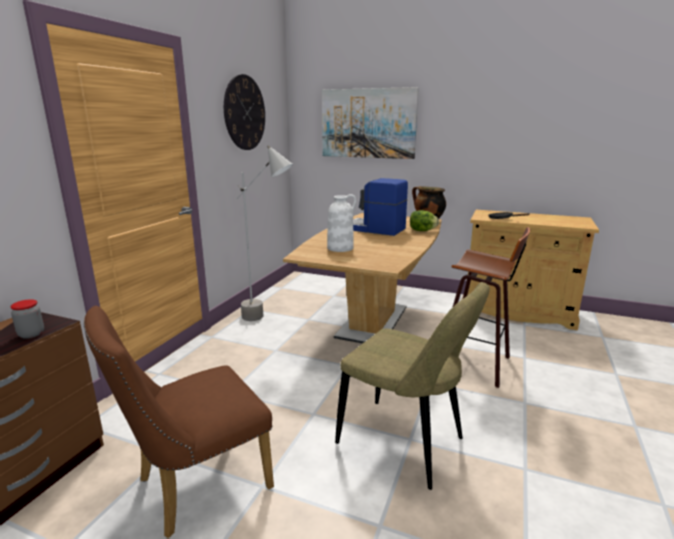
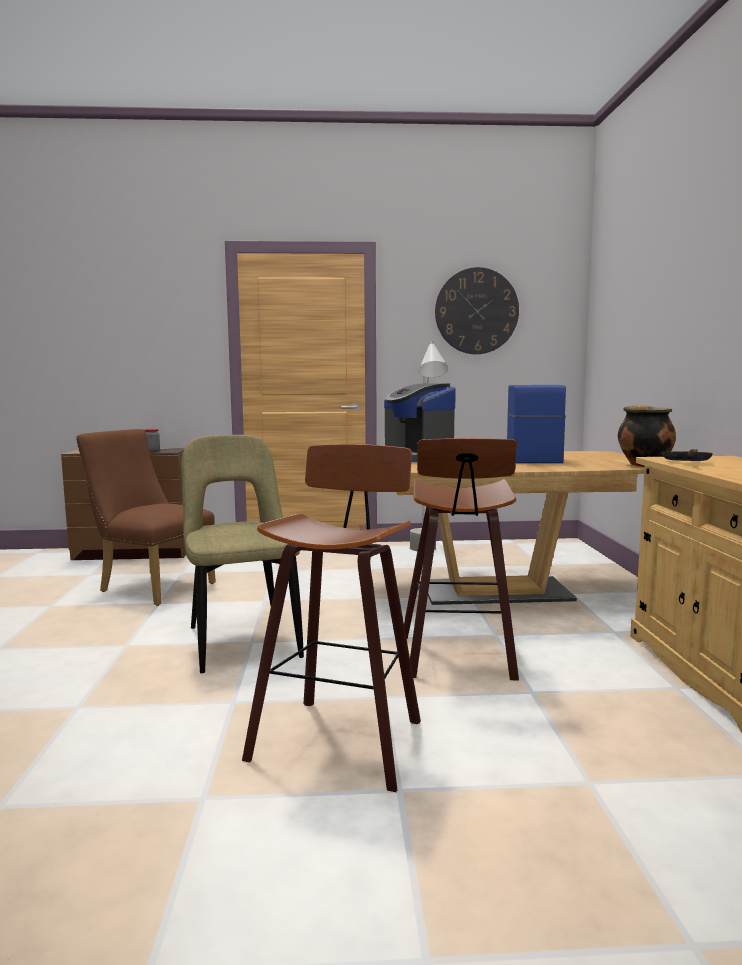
camera: 65 degrees right, 10 degrees down
picture [322,87,419,159] -> none
white vase [327,194,356,252] -> coffee machine [384,383,456,462]
beige chair [335,282,490,490] -> beige chair turned 150 degrees clockwise [181,435,304,673]
lettuce [410,210,439,231] -> none
none -> stool [242,444,421,792]

